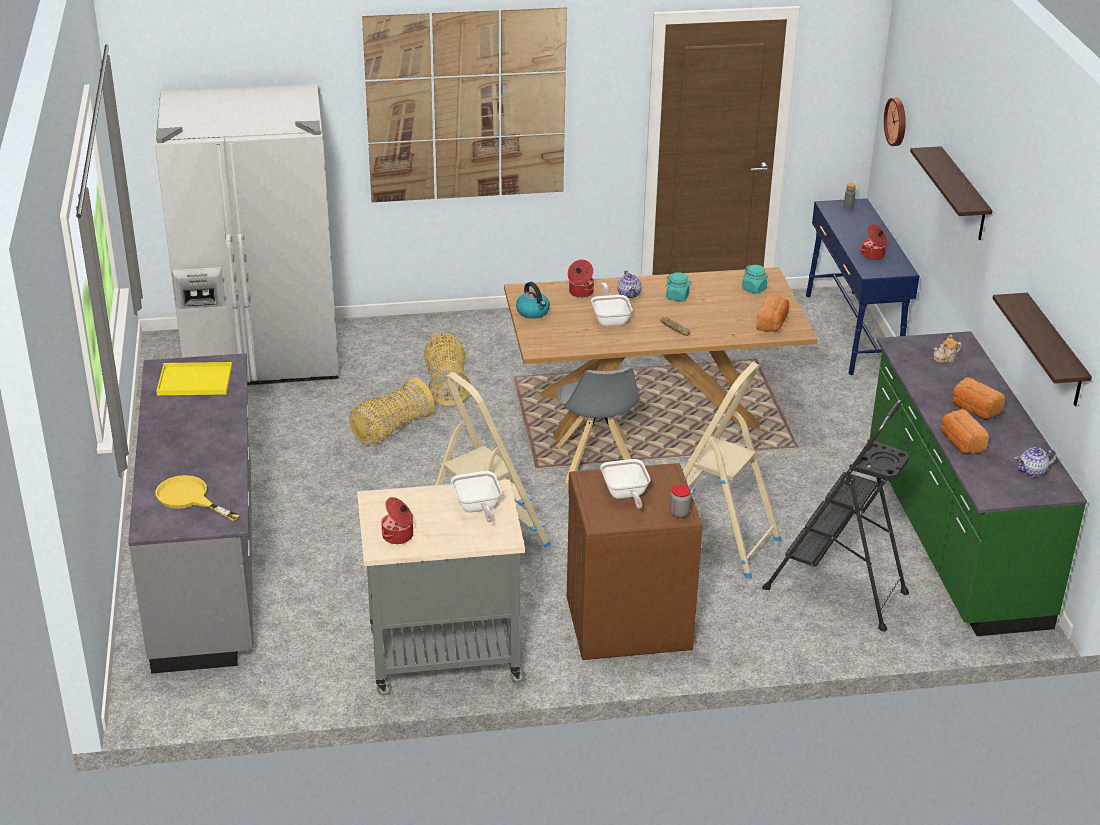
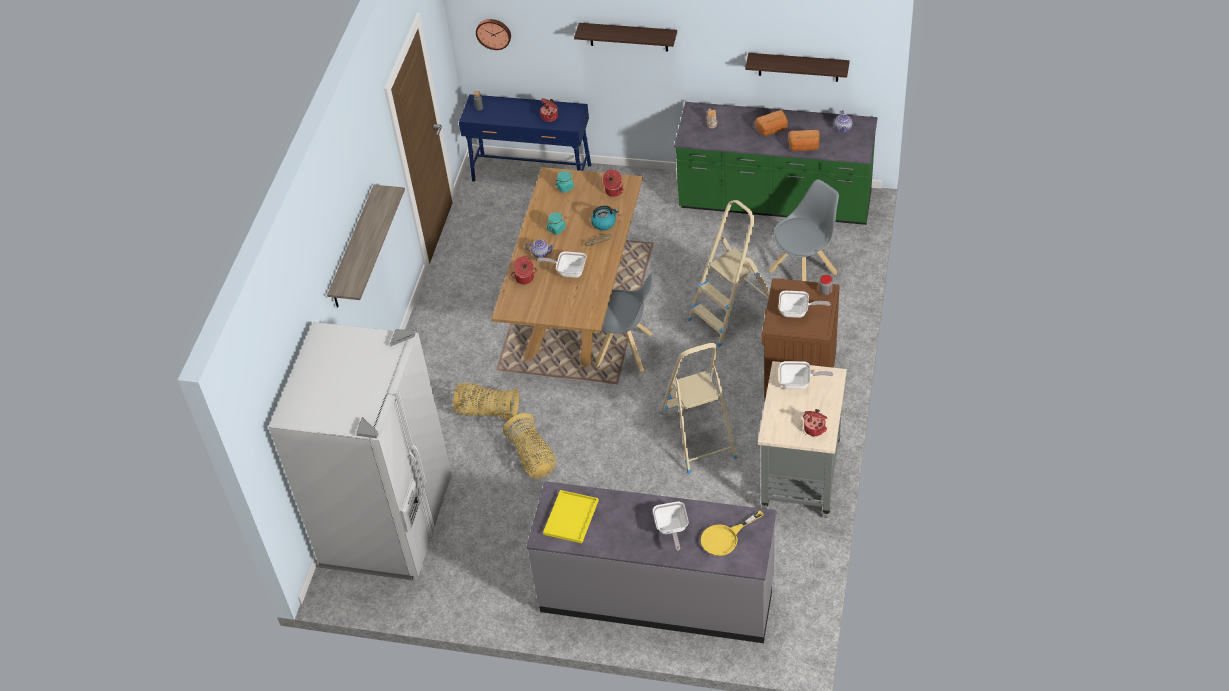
camera: 65 degrees left, 15 degrees up
picture [362,8,567,202] -> shelf [327,185,405,307]
kettle [516,282,550,319] -> kettle moved to [591,205,619,230]
bread [756,294,789,332] -> cooking pot [603,170,624,197]
step ladder [762,400,909,632] -> grey chair [769,179,839,281]
none -> frying pan [653,502,689,551]

